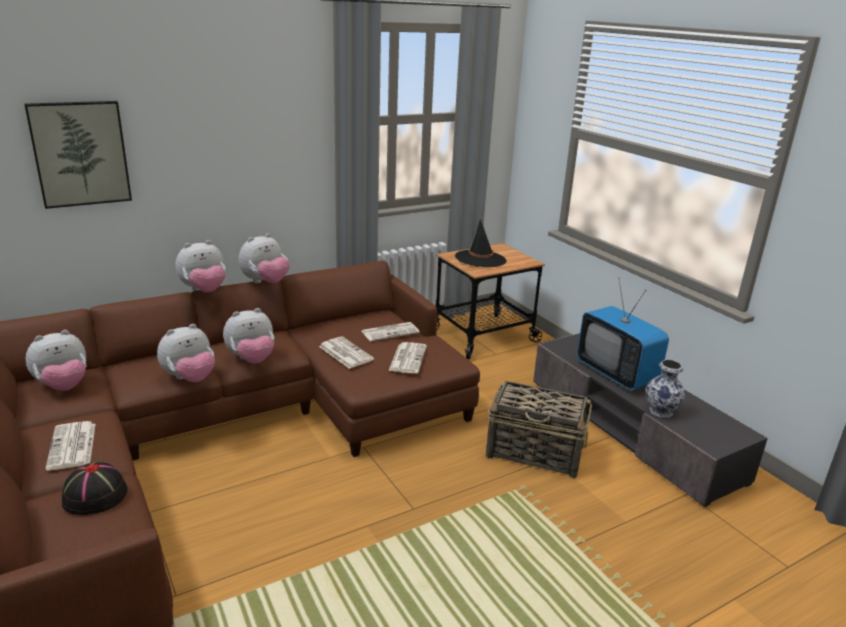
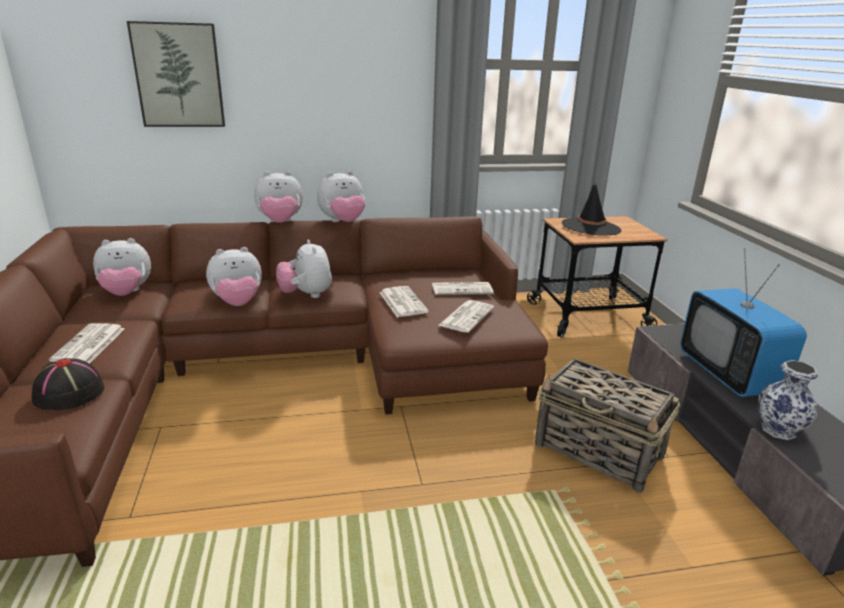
camera: 20 degrees right, 0 degrees up
plush toy [223,308,274,363] -> plush toy turned 75 degrees clockwise [276,240,332,298]

